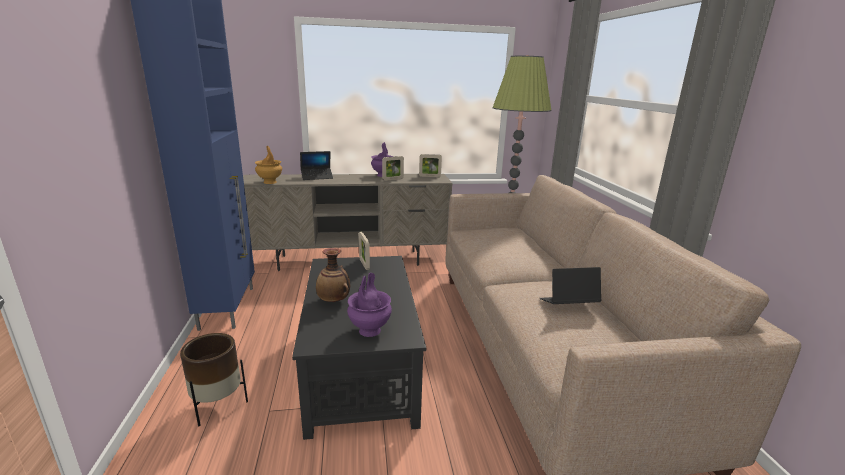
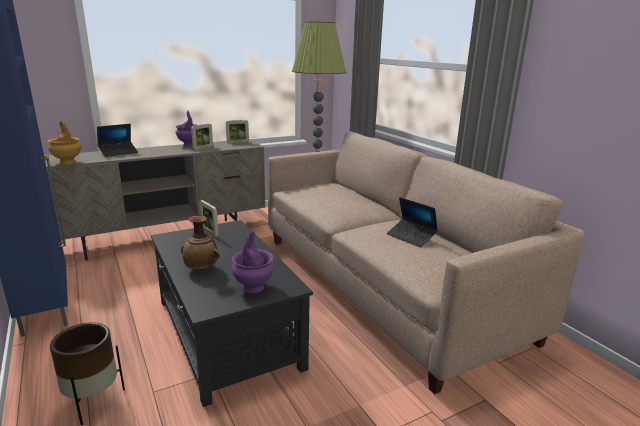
camera: 20 degrees left, 0 degrees up
laptop [539,267,602,304] -> laptop turned 105 degrees counterclockwise [387,197,438,247]

